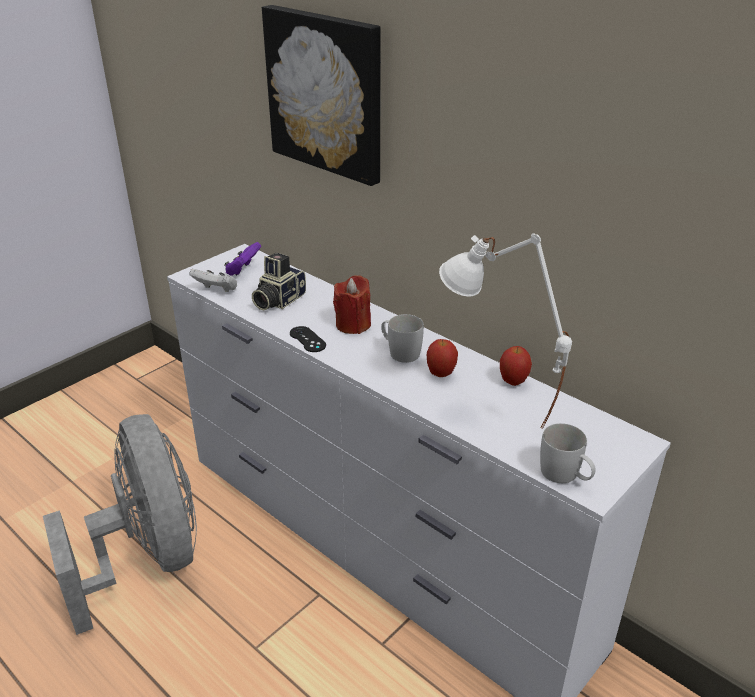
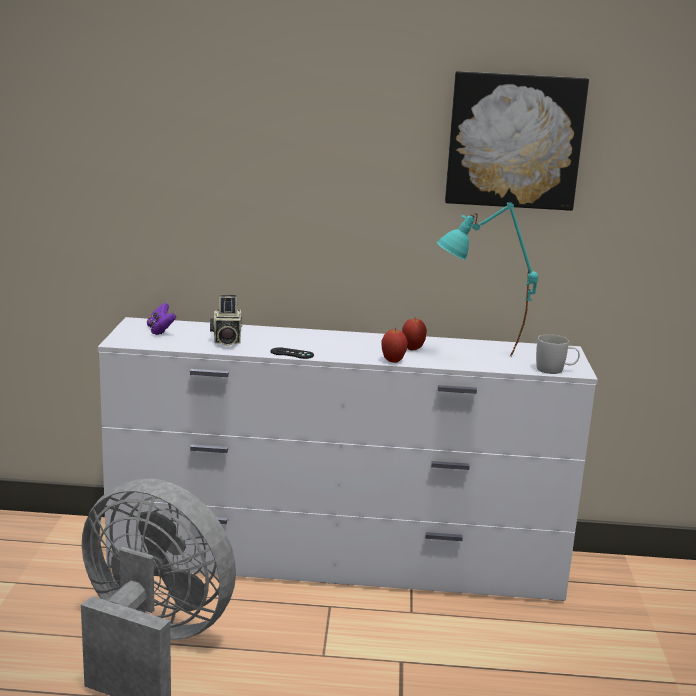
camera: 40 degrees left, 15 degrees down
white game controller [190,269,237,292] -> none
picture [262,5,381,186] -> picture moved to [445,71,589,211]
red candle [333,275,371,334] -> none
white mug [381,314,424,363] -> none
white table lamp [439,233,572,429] -> turquoise table lamp [437,202,538,357]
apple [500,346,532,386] -> apple moved to [381,328,408,363]

